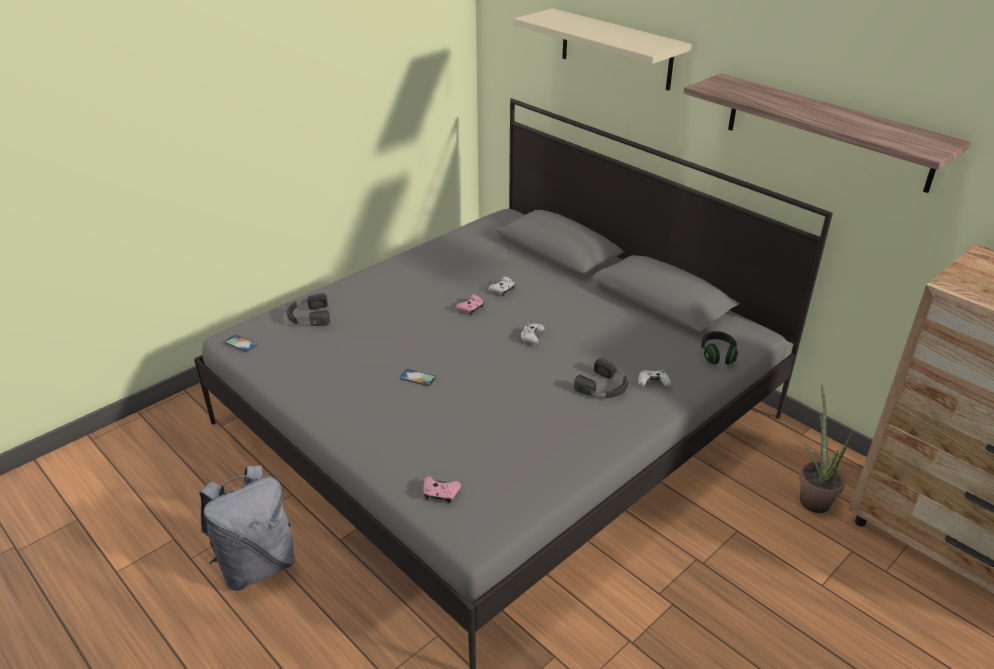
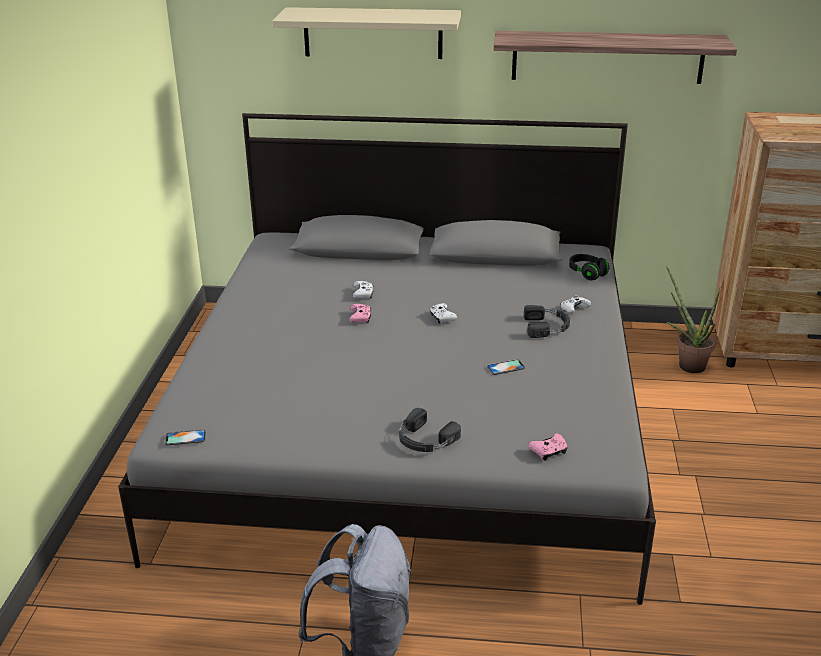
camera: 40 degrees left, 5 degrees down
black headphones [287,293,330,326] -> black headphones moved to [399,408,461,452]
phone [400,369,436,386] -> phone moved to [487,359,525,375]

